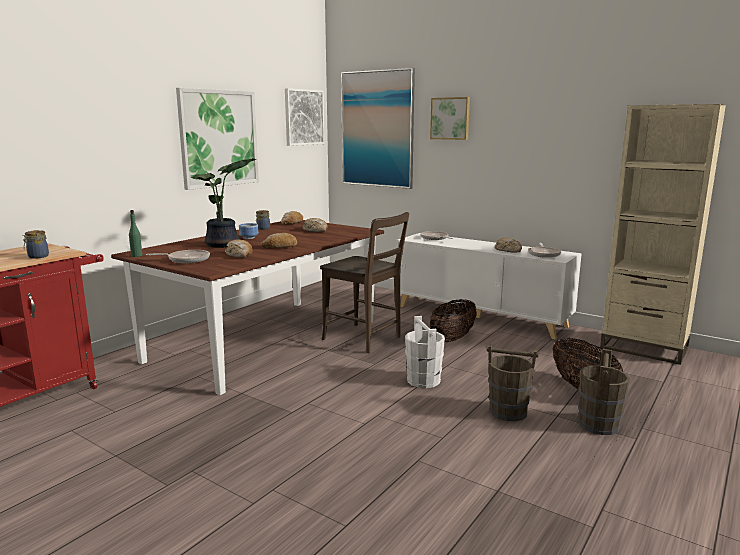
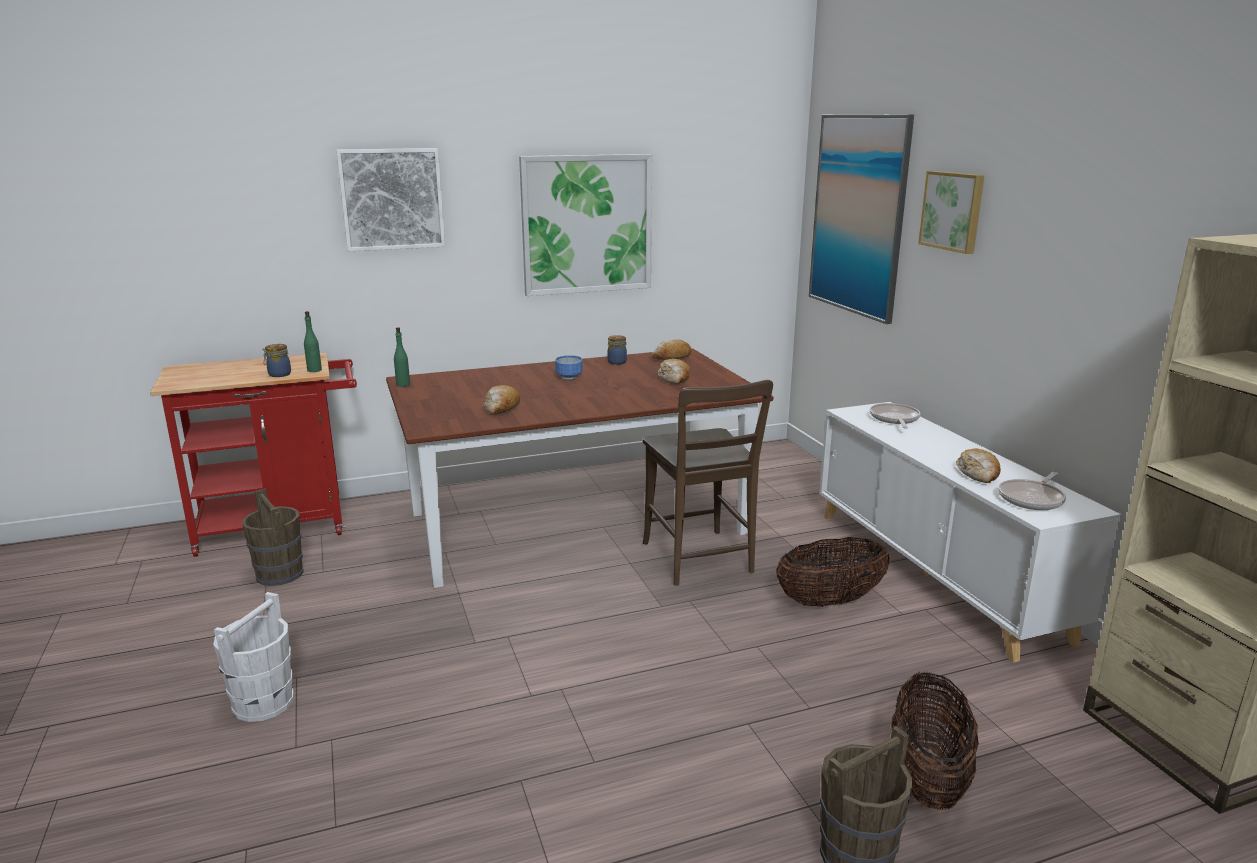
camera: 35 degrees right, 5 degrees up
frying pan [146,250,210,263] -> none
potted plant [191,158,256,248] -> none
bread [261,233,297,248] -> none
picture [285,88,325,146] -> picture moved to [336,148,445,251]
white bucket [405,316,445,388] -> white bucket moved to [213,592,294,722]
brown bucket [487,343,538,421] -> brown bucket moved to [242,488,304,586]
none -> green bottle [304,311,322,372]

